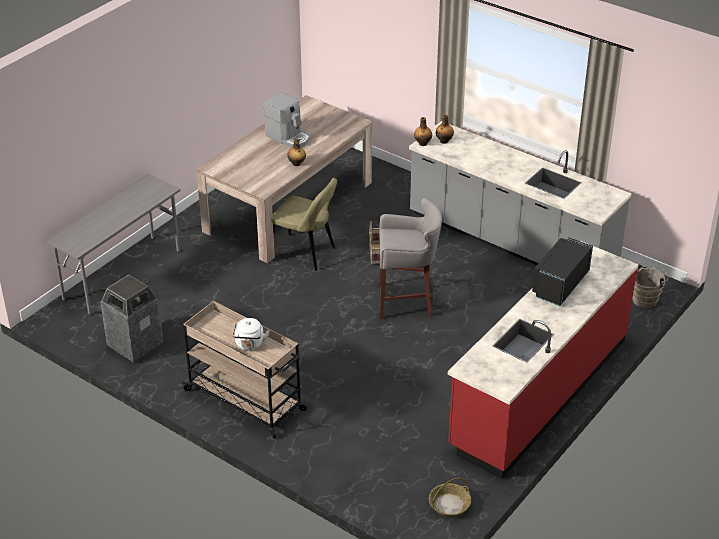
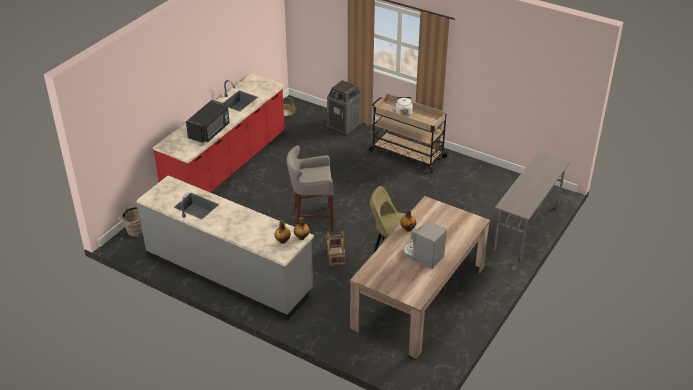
camera: 175 degrees right, 0 degrees up
trash can [100,275,163,363] -> trash can moved to [327,80,361,134]

